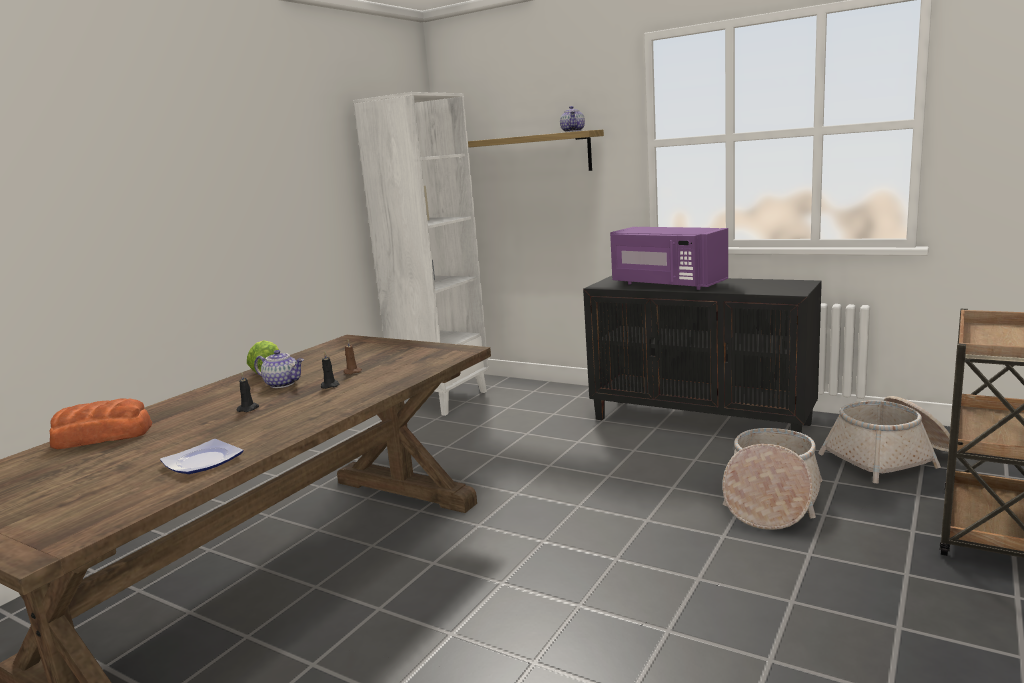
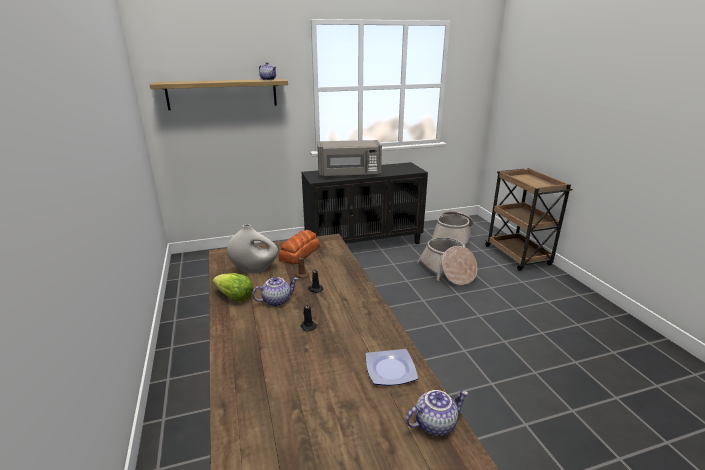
camera: 50 degrees left, 10 degrees up
bread [49,398,152,449] -> bread moved to [278,230,320,264]
white bookcase [353,92,489,416] -> none
purple microwave [610,227,728,290] -> grey microwave [317,140,382,177]
none -> white vase [227,224,278,274]
none -> teapot [405,390,468,436]

